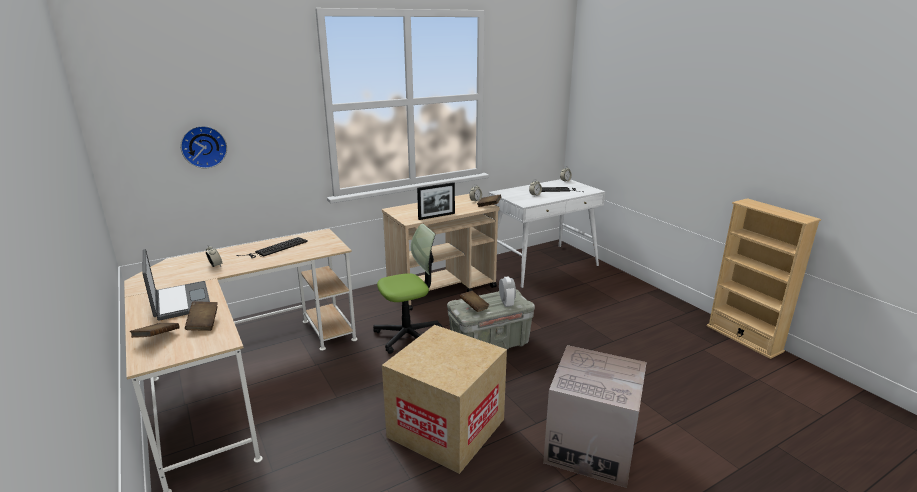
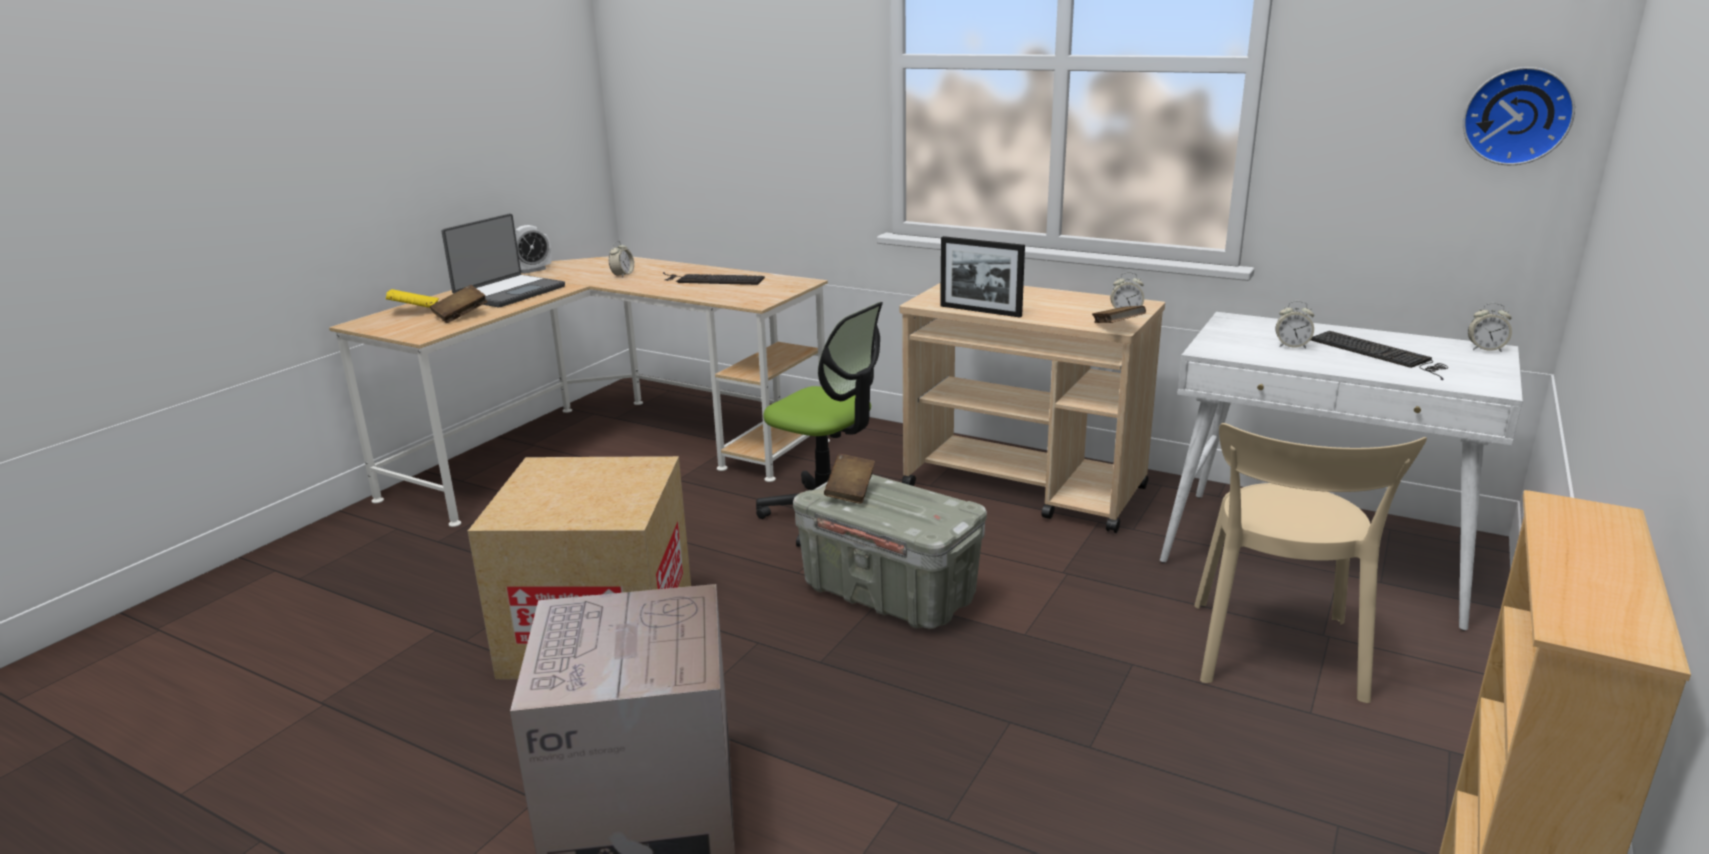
camera: 60 degrees right, 0 degrees up
brown book [130,323,179,338] -> yellow book [386,289,439,308]
wall clock [181,126,227,168] -> wall clock moved to [1463,67,1575,165]
alarm clock [499,277,516,307] -> alarm clock moved to [515,225,551,274]
none -> beige chair [1194,423,1427,703]

